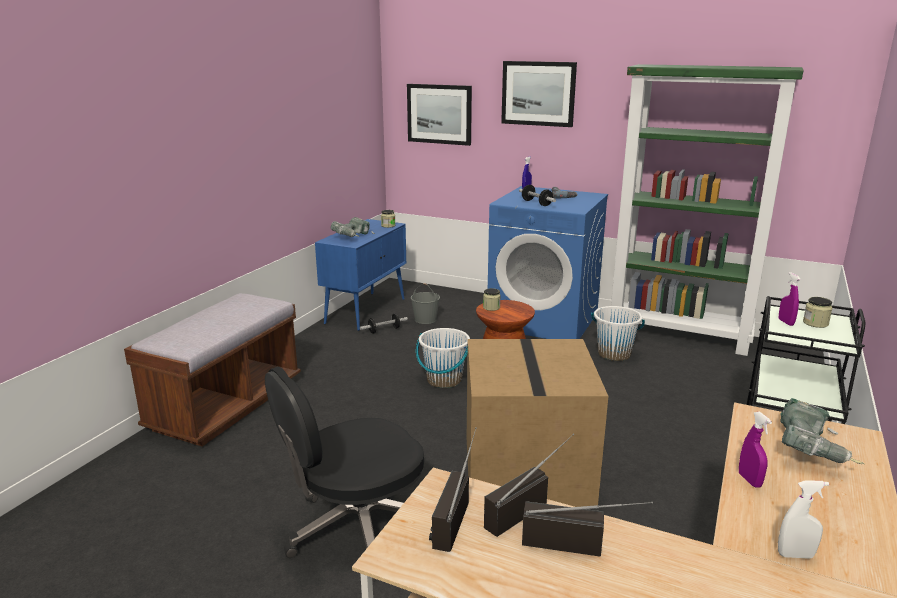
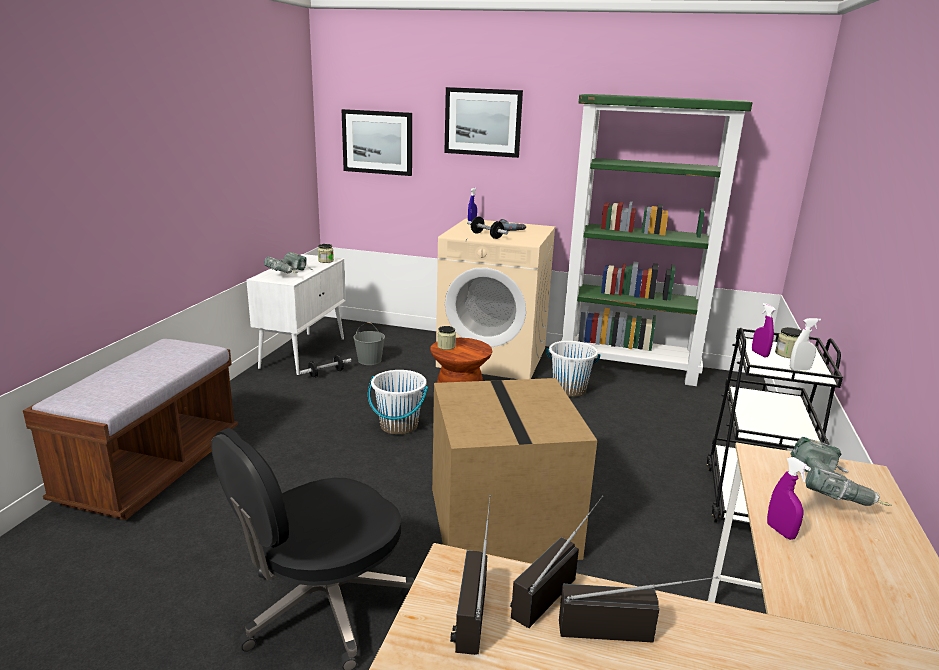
camera: 10 degrees left, 0 degrees up
blue cabinet [315,219,406,331] -> white cabinet [246,254,346,375]
blue washing machine [488,186,608,339] -> beige washing machine [436,218,556,379]
white spray bottle [778,480,829,559] -> white spray bottle moved to [790,318,821,370]

